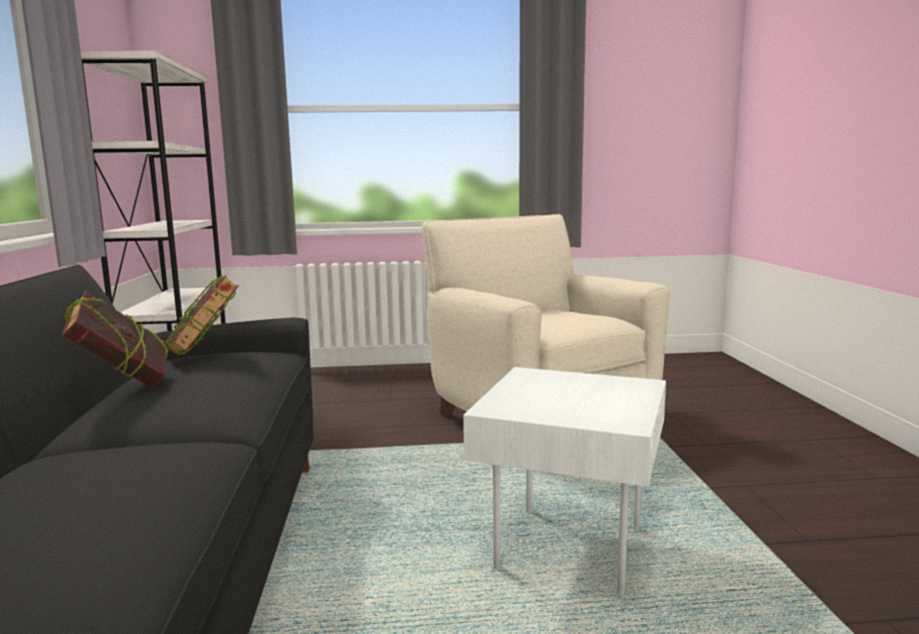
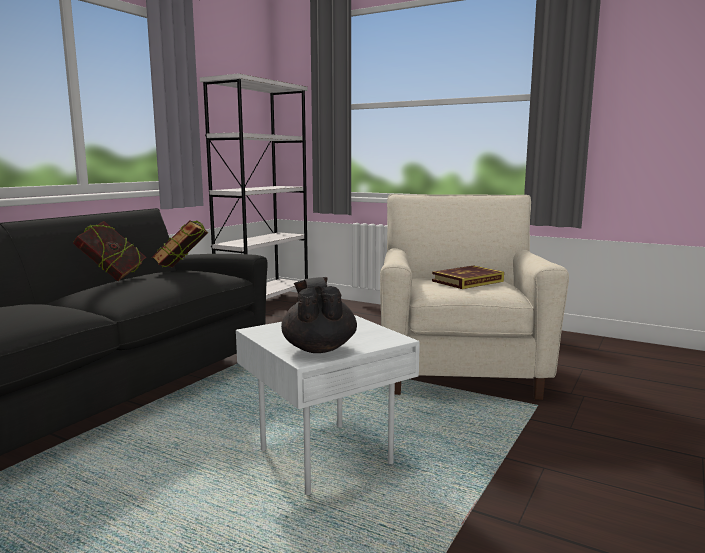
camera: 35 degrees right, 0 degrees up
none -> black teapot [281,277,357,353]
none -> book [432,265,504,289]

